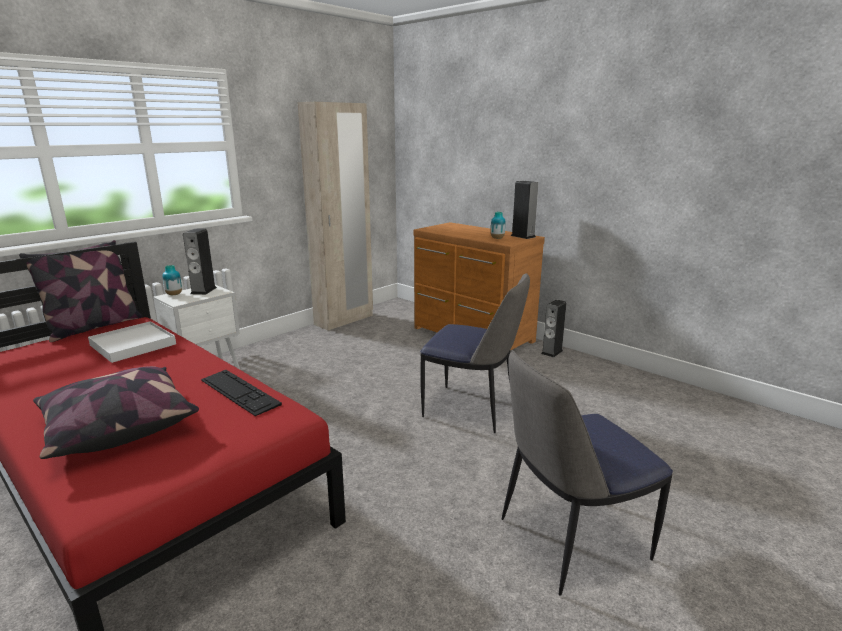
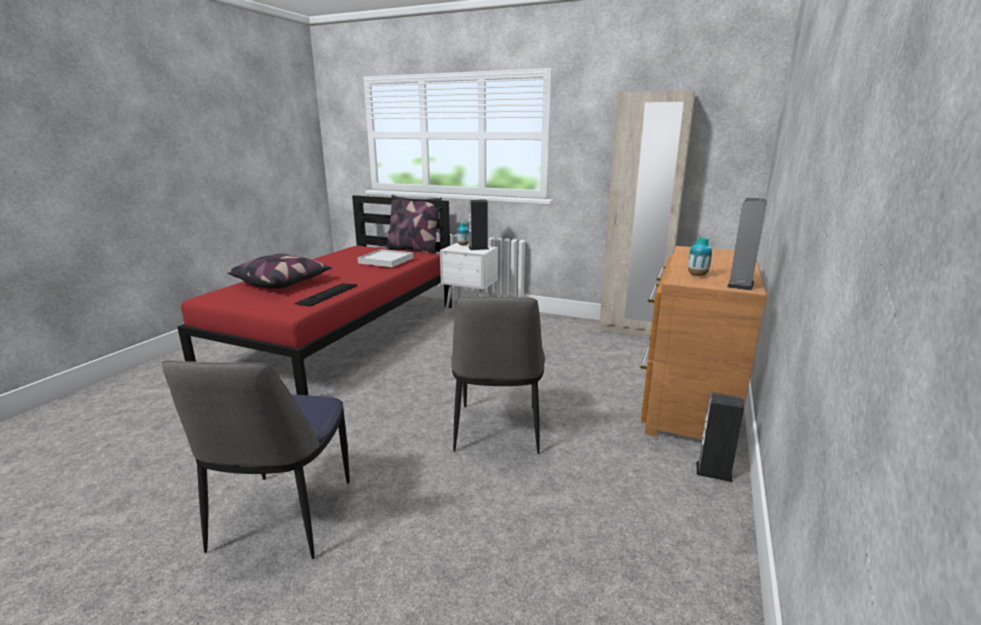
camera: 70 degrees right, 0 degrees up
chair [502,350,673,596] -> chair turned 135 degrees counterclockwise [162,360,350,559]

